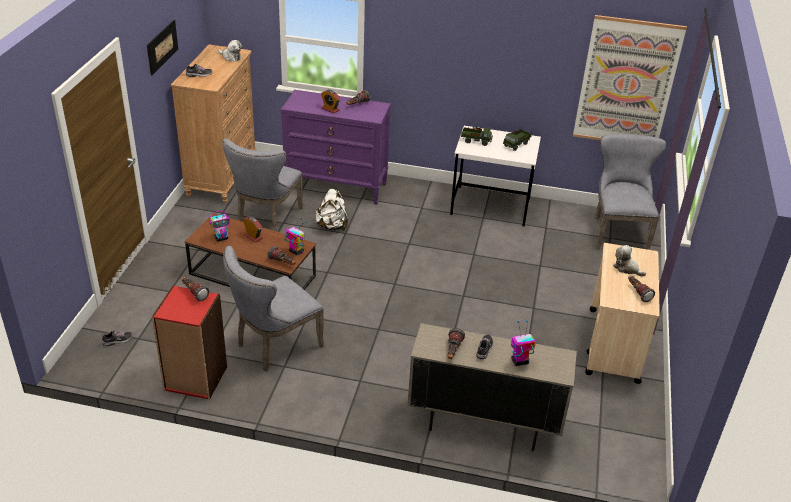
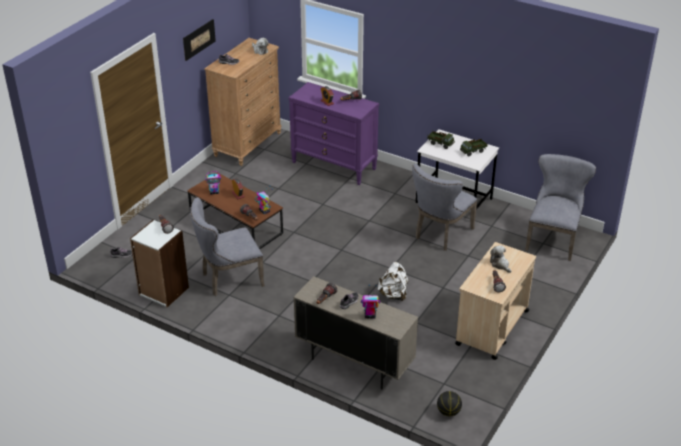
camera: 20 degrees right, 0 degrees up
red bookcase [152,285,227,400] -> white bookcase [130,220,189,307]
grey chair [222,139,303,232] -> grey chair moved to [412,164,477,251]
white backpack [315,189,348,230] -> white backpack moved to [378,262,409,301]
picture [573,15,687,140] -> none
none -> basketball [437,391,462,416]

